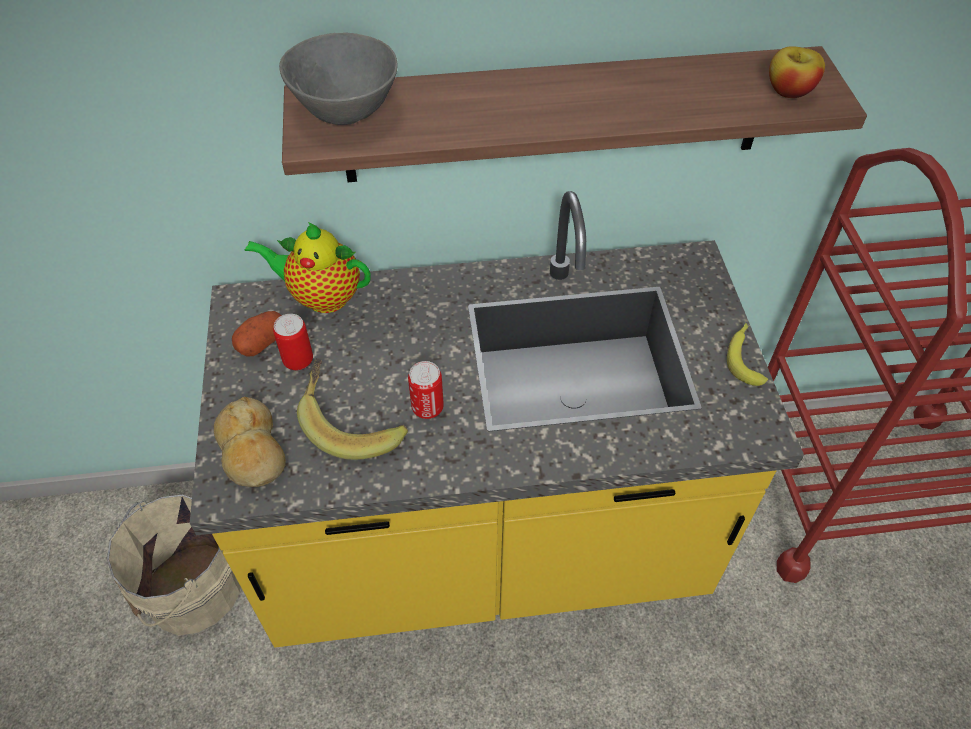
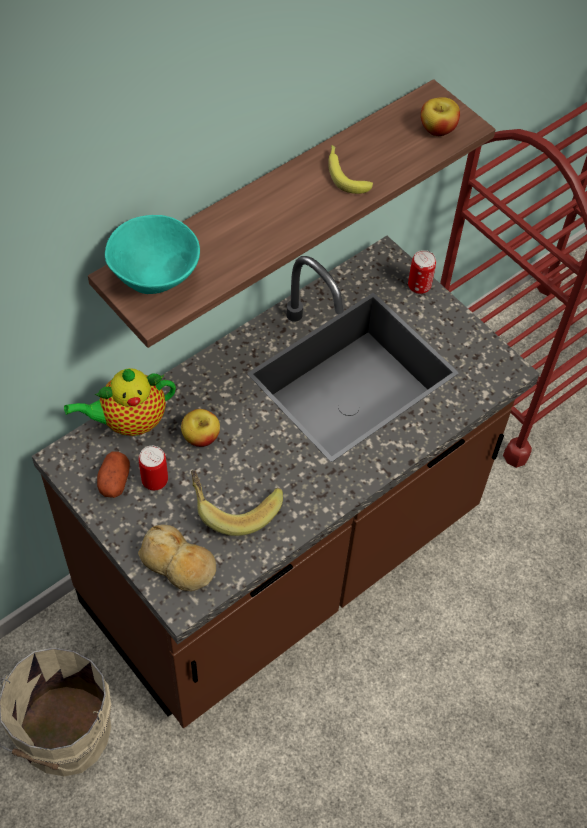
camera: 35 degrees left, 5 degrees up
yellow counter [190,191,804,647] -> brown counter [32,236,540,728]
grey bowl [279,33,398,125] -> turquoise bowl [105,215,200,294]
can [408,361,444,419] -> can moved to [408,250,436,294]
banana [727,323,768,386] -> banana moved to [328,145,373,194]
none -> apple [181,409,220,447]

